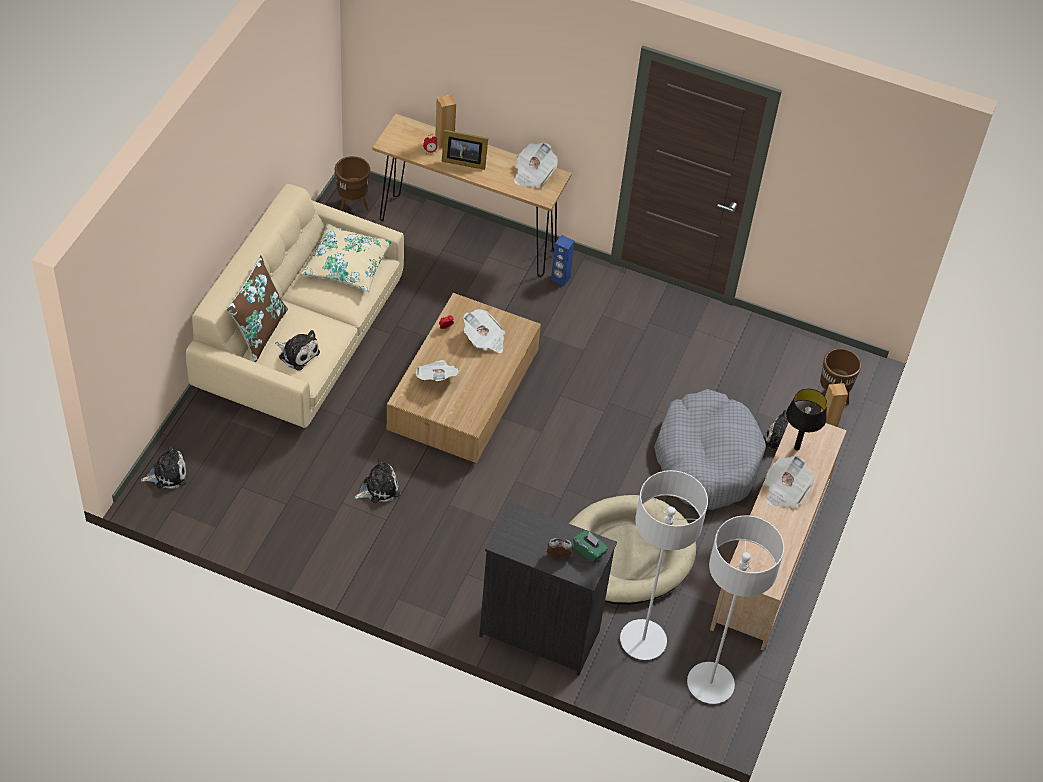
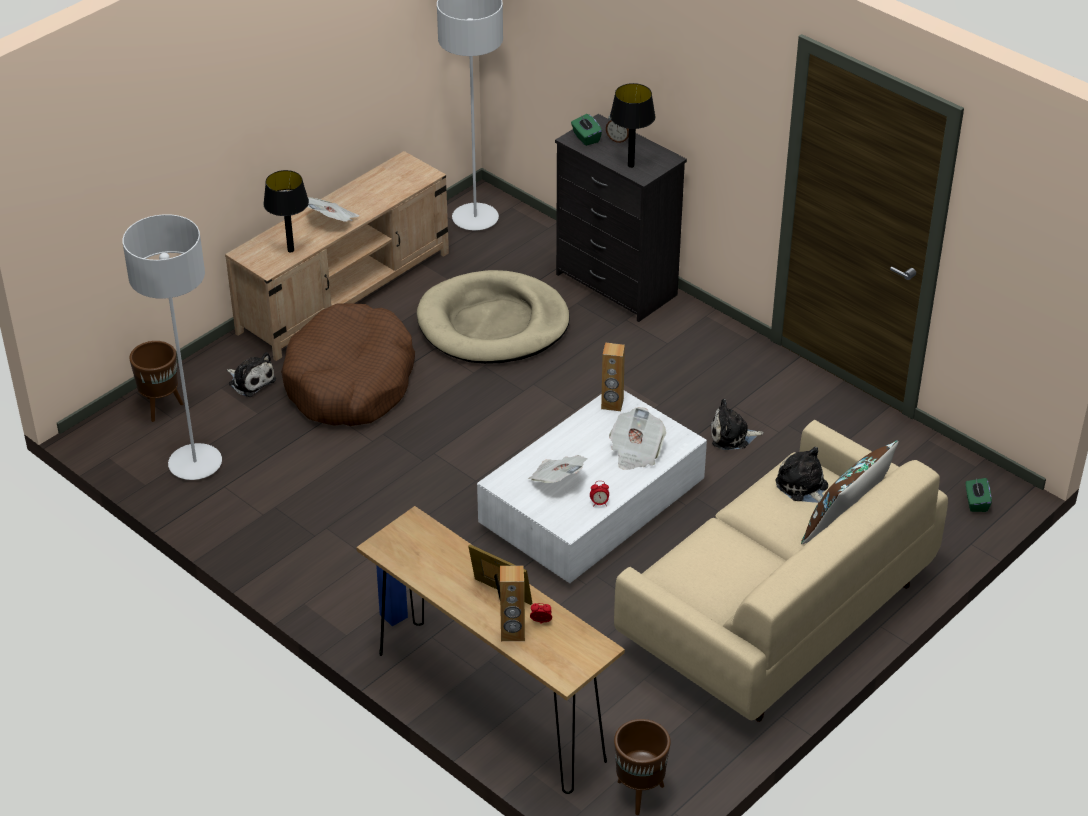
camera: 155 degrees left, 10 degrees down
plush toy [141,445,187,489] -> green tissue box [966,478,992,512]
beige pillow [301,223,391,292] -> none
brown coffee table [387,293,541,463] -> white coffee table [477,391,707,583]
newspaper [514,143,558,188] -> none
grey floor lamp [620,470,708,660] -> grey floor lamp moved to [123,214,222,480]
grey dog bed [654,389,766,510] -> brown dog bed [281,303,415,426]
brown speaker [820,383,848,427] -> brown speaker moved to [601,342,625,411]
none -> black table lamp [610,83,655,168]

